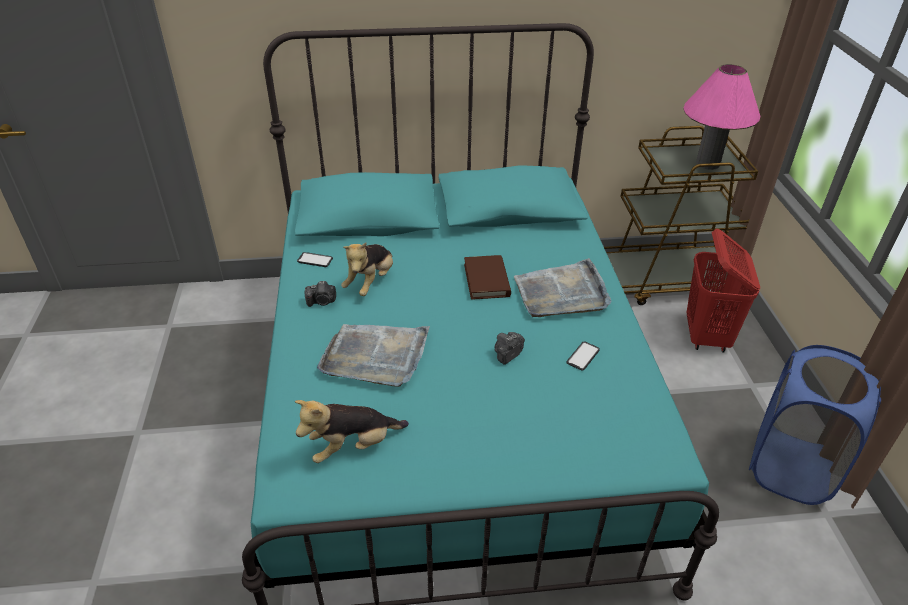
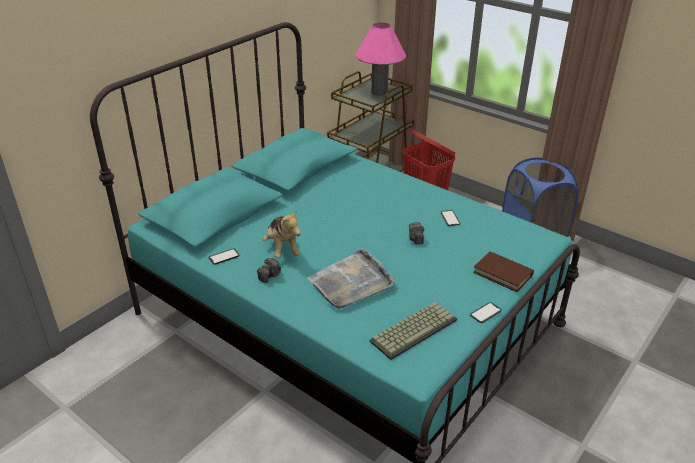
camera: 45 degrees left, 5 degrees down
plush toy [295,400,409,463] -> keyboard [370,302,457,360]
brown book [464,255,511,300] -> brown book moved to [473,251,534,292]
grey tray [514,258,612,317] -> none
none -> phone [470,302,502,323]

